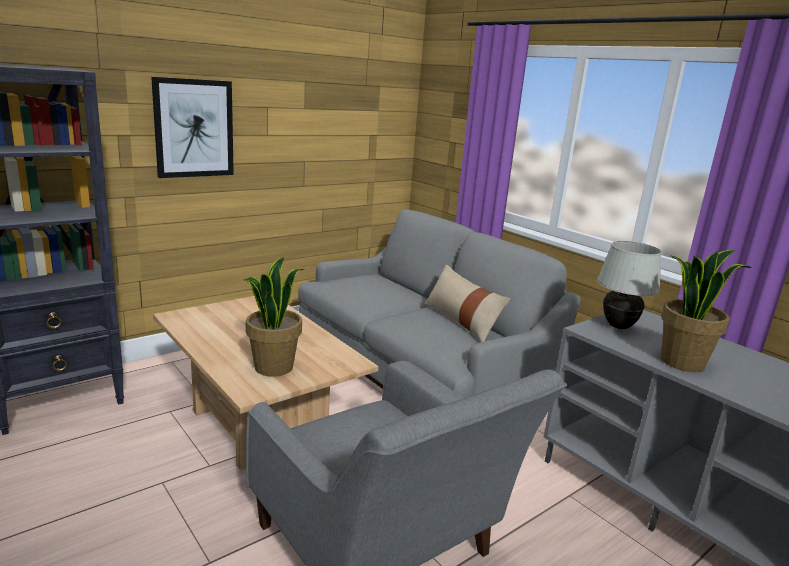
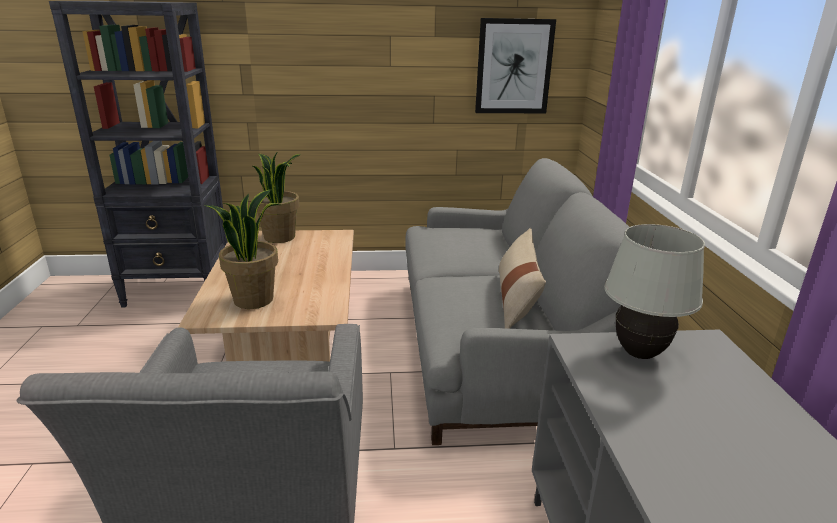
camera: 35 degrees right, 5 degrees up
picture [151,77,234,178] -> picture moved to [475,18,556,113]
potted plant [661,250,751,372] -> potted plant moved to [253,153,301,243]

